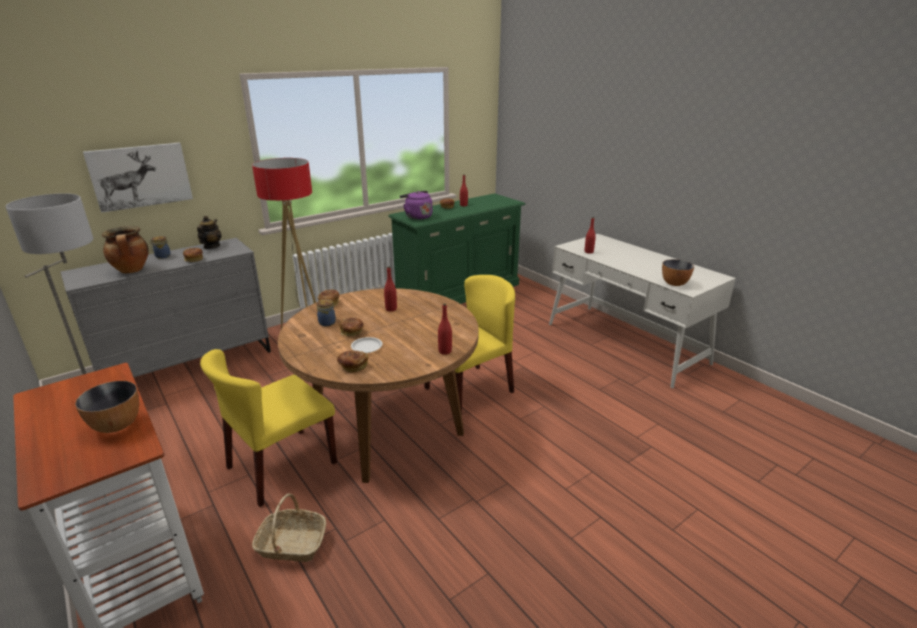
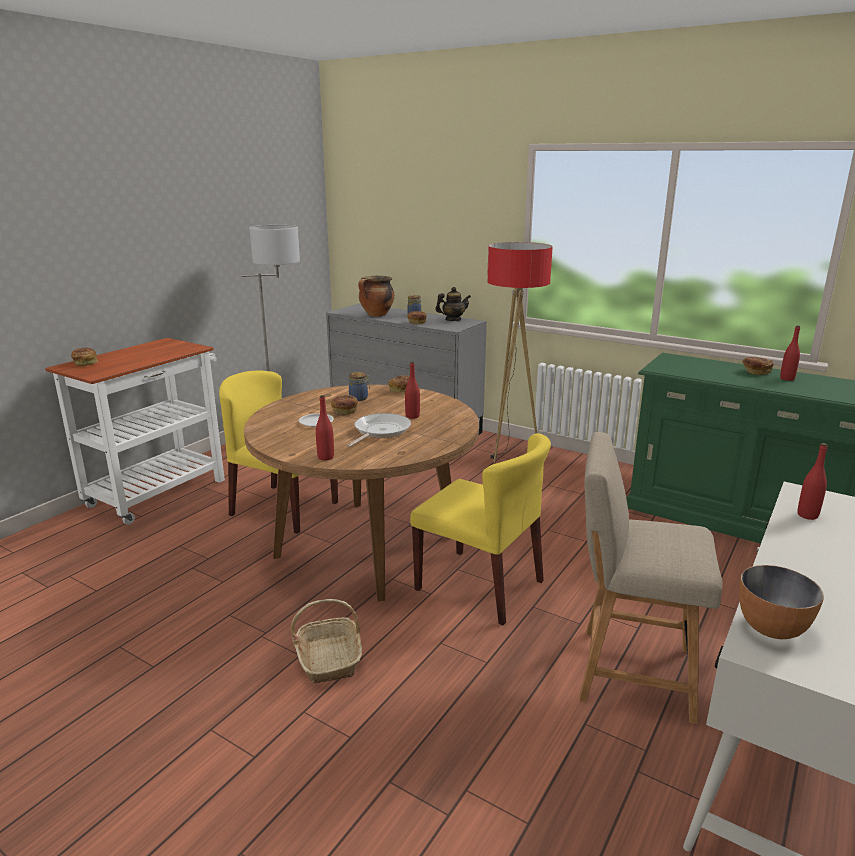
camera: 70 degrees right, 5 degrees down
bowl [75,381,139,433] -> none
picture [83,143,193,213] -> none
basket [252,493,326,562] -> basket moved to [291,599,362,683]
bread [337,350,368,373] -> bread moved to [71,348,98,366]
purple kettle [400,191,432,220] -> none
none -> frying pan [347,413,411,447]
none -> beige chair [579,432,723,724]

